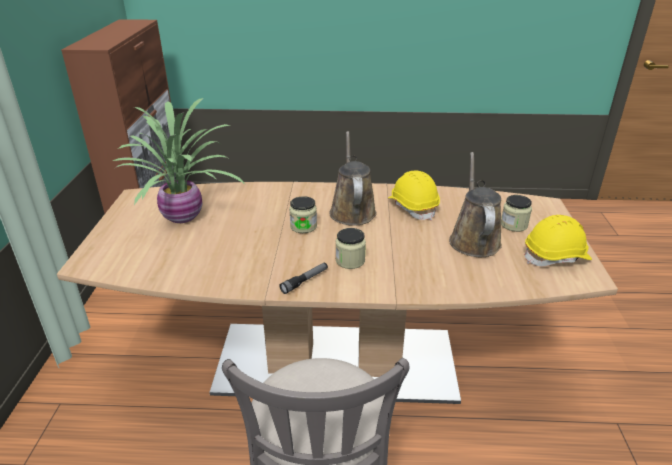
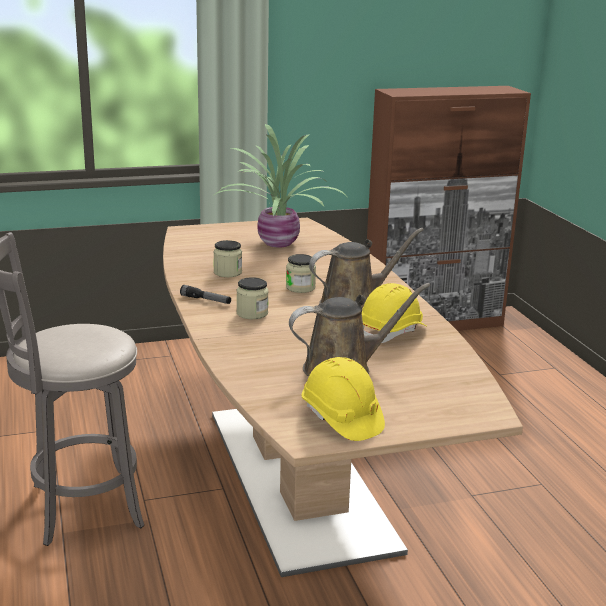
camera: 70 degrees right, 10 degrees down
jar [501,195,532,232] -> jar moved to [213,240,242,277]

